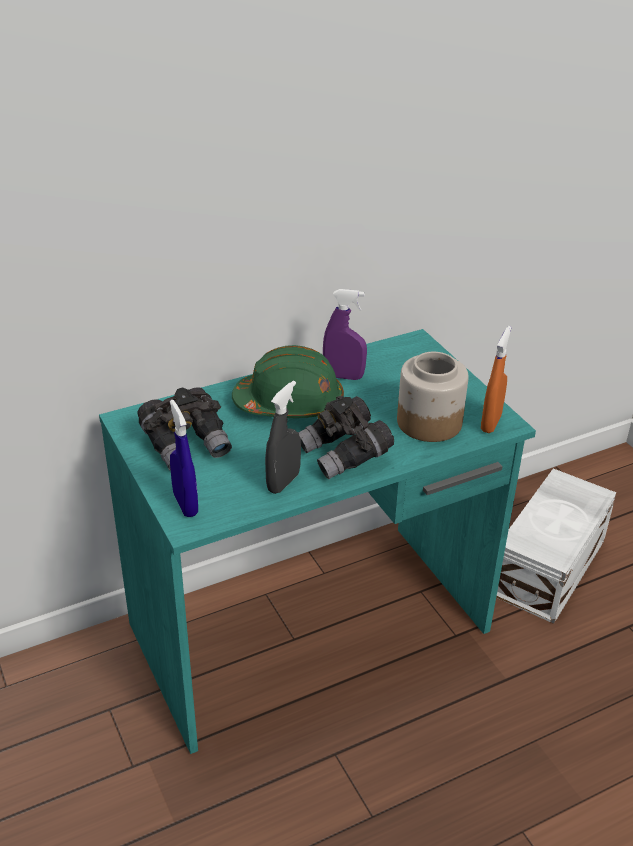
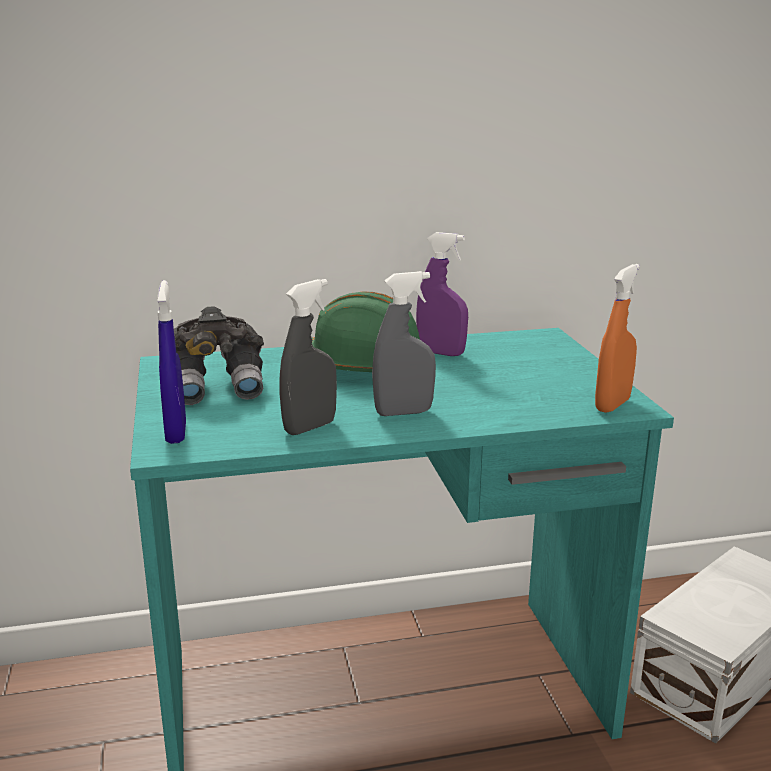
camera: 15 degrees right, 15 degrees down
grey binoculars [298,396,394,479] -> grey spray bottle [372,271,436,416]
jar [397,352,469,442] -> none

